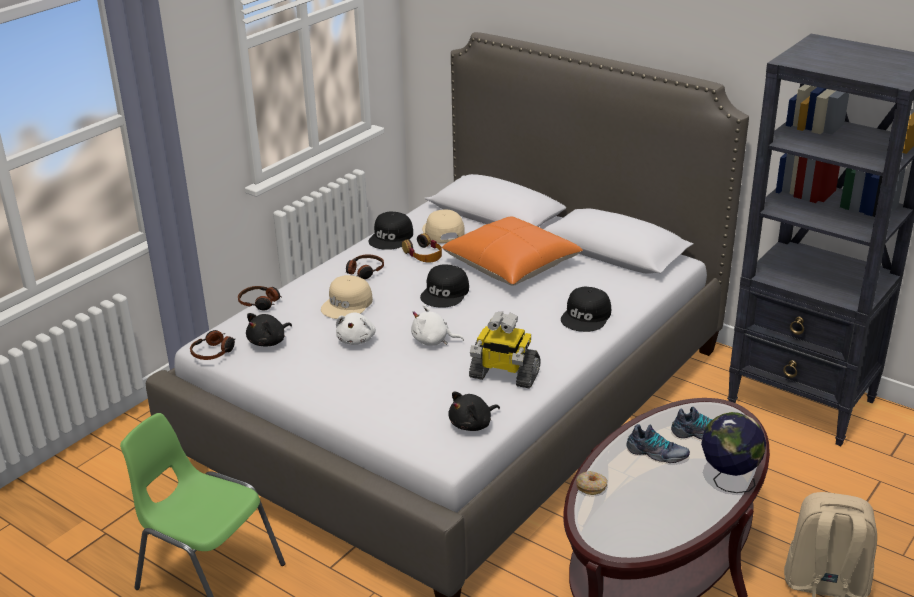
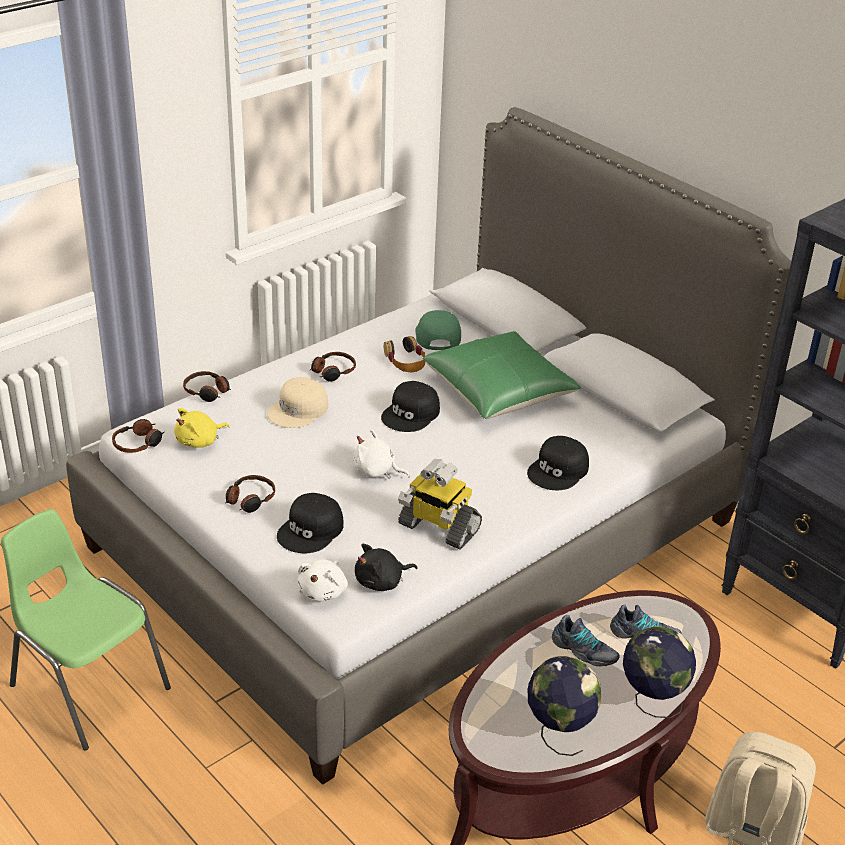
camera: 10 degrees right, 5 degrees up
black plush toy [246,313,292,347] -> yellow plush toy [174,408,230,448]
white plush toy [336,312,376,345] -> white plush toy moved to [297,559,348,601]
black cap [368,212,413,250] -> black cap moved to [277,493,343,553]
beige cap [422,210,465,243] -> green cap [415,310,461,350]
orange pillow [442,216,583,286] -> green pillow [423,331,581,419]
donut [576,471,608,495] -> none
none -> headphones [225,475,275,513]
none -> globe [528,656,601,756]

